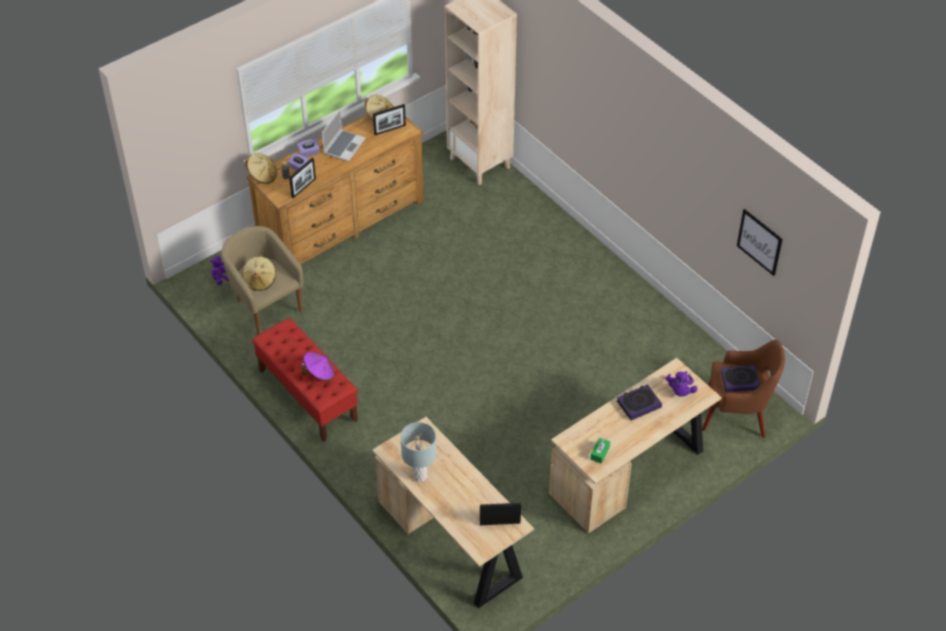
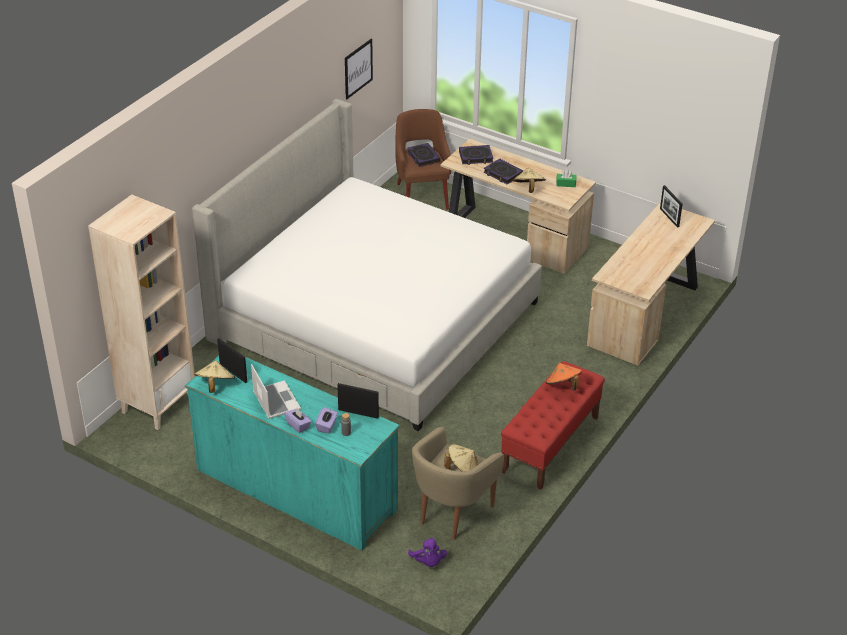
camera: 110 degrees left, 10 degrees down
beige hat [245,153,277,184] -> beige hat moved to [512,167,546,193]
brown dresser [246,105,424,265] -> turquoise dresser [185,356,400,550]
purple hat [301,352,334,381] -> orange hat [546,363,582,391]
laptop [322,109,366,162] -> laptop turned 60 degrees clockwise [251,364,301,419]
grey table lamp [400,422,436,482] -> none
purple plush toy [666,371,698,396] -> book [459,145,493,165]
none -> bed [192,99,542,431]

